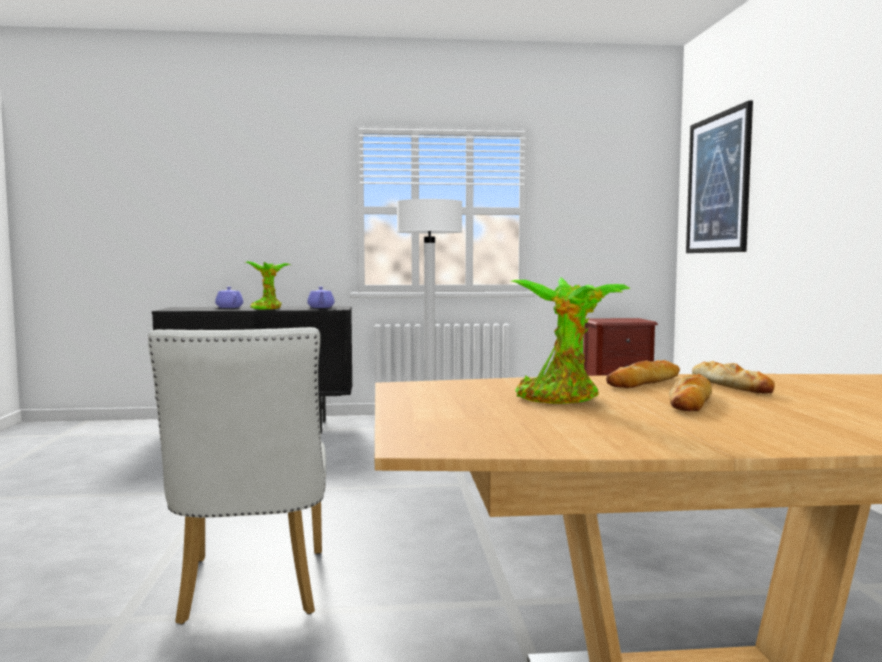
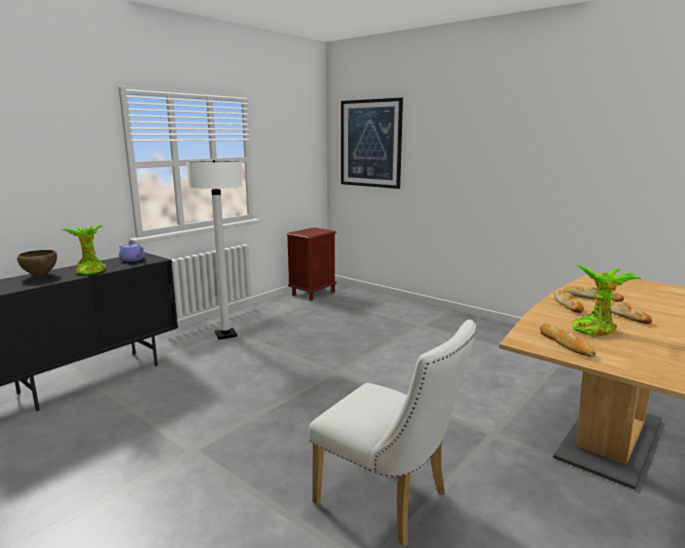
camera: 45 degrees left, 10 degrees up
purple teapot [215,287,243,308] -> brown bowl [17,250,57,276]
none -> bread [540,324,596,357]

